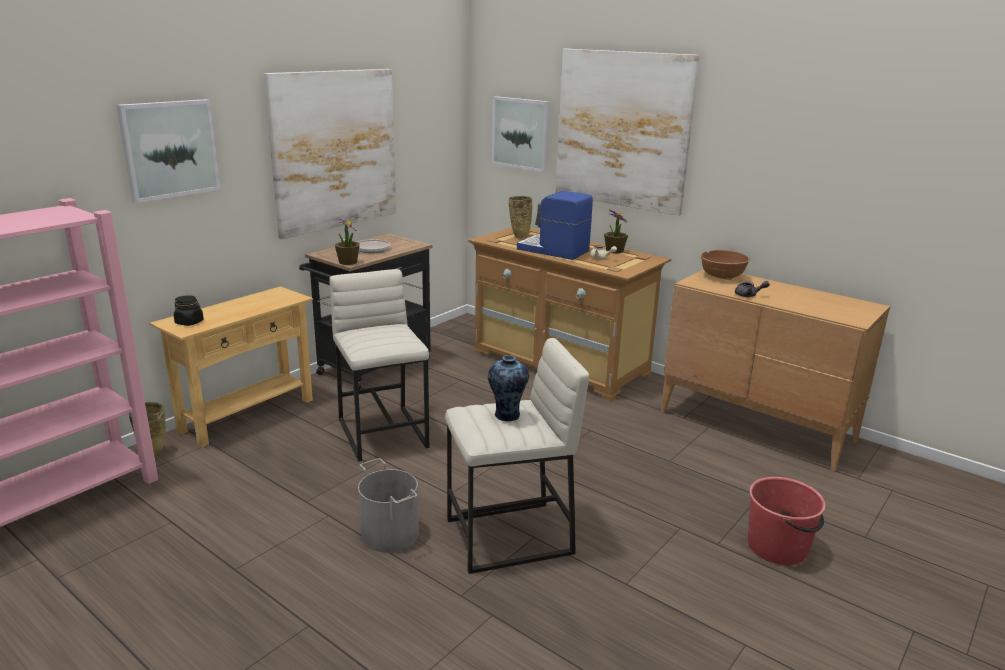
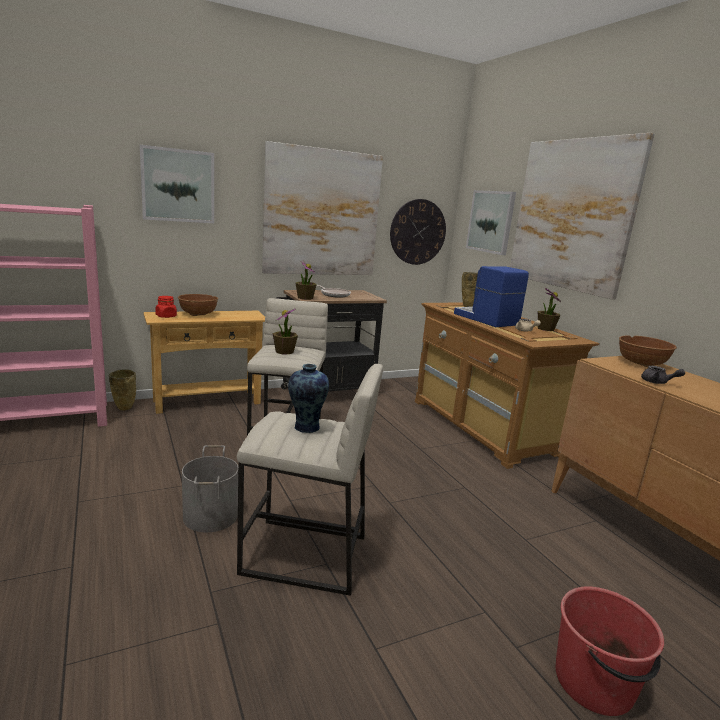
camera: 25 degrees right, 5 degrees down
black jar [174,295,204,326] -> red jar [155,296,177,318]
none -> brown bowl [178,294,218,316]
none -> potted plant [273,309,298,354]
none -> wall clock [390,199,446,265]

